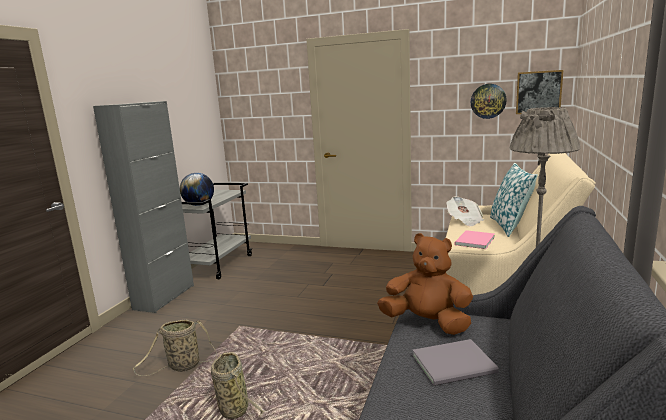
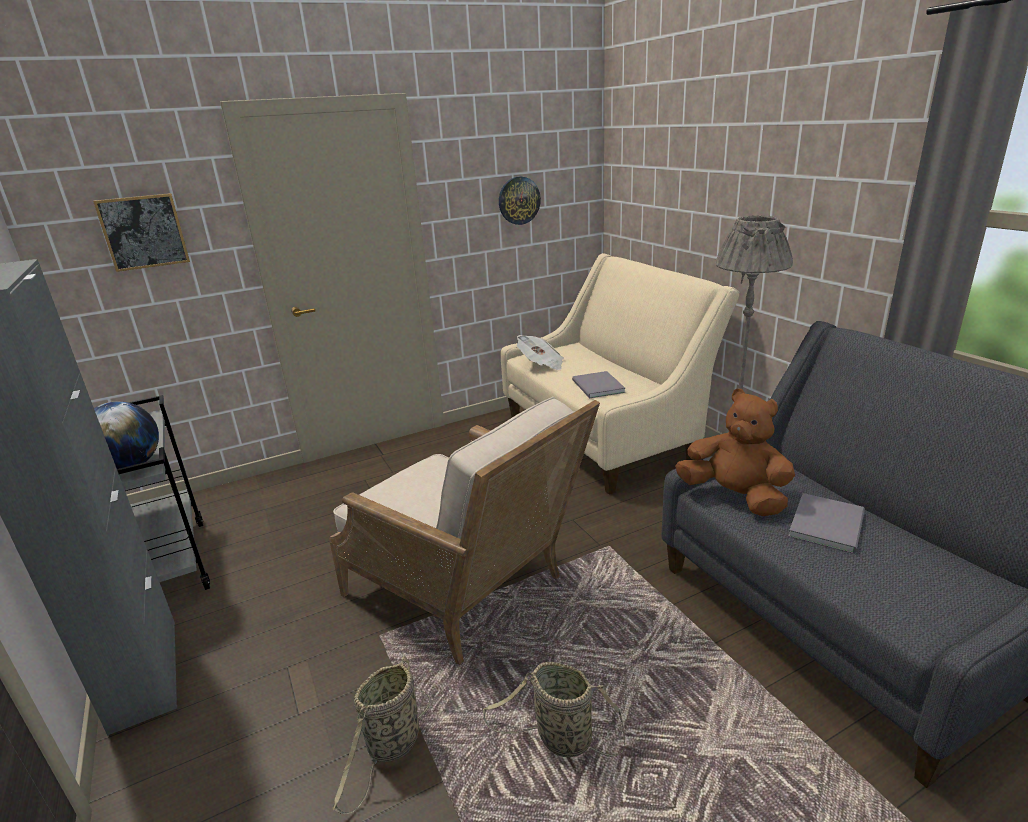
camera: 45 degrees left, 10 degrees up
brown plush toy [377,233,473,335] -> brown plush toy turned 60 degrees clockwise [675,389,795,516]
pink book [454,230,495,249] -> grey book [572,371,625,398]
pillow [490,163,538,237] -> none
picture [516,70,563,114] -> picture moved to [93,193,190,272]
none -> beige armchair [329,397,600,665]

